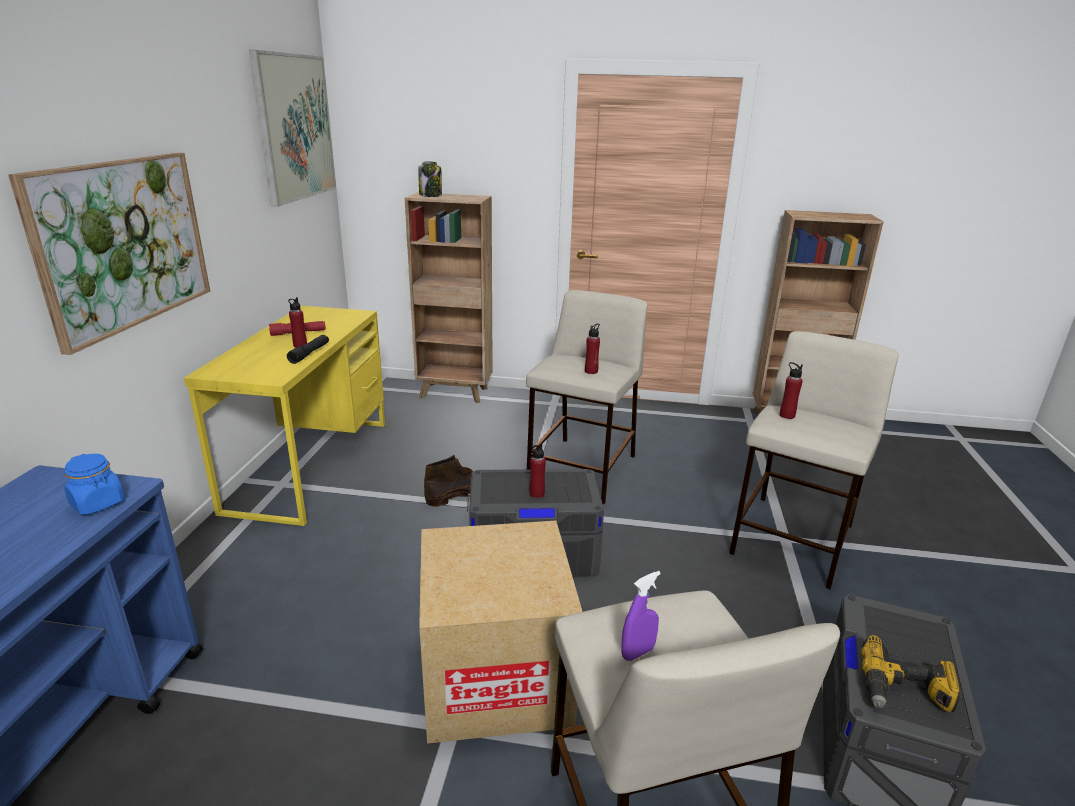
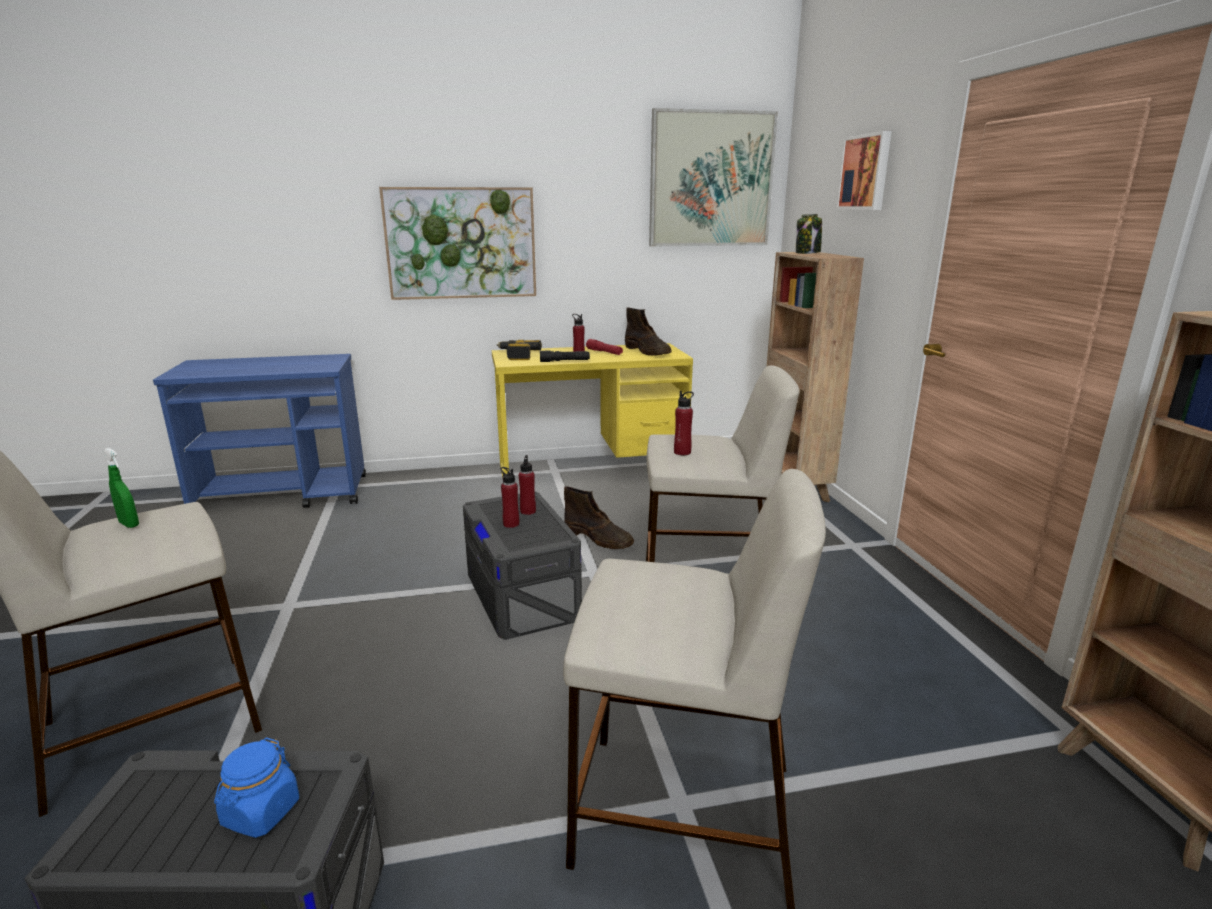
camera: 70 degrees right, 5 degrees down
blue jar [64,454,125,515] -> blue jar moved to [214,737,299,838]
cardboard box [419,521,583,744] -> none
purple spray bottle [621,571,661,661] -> green spray bottle [104,448,139,528]
red bottle [779,362,803,419] -> red bottle moved to [519,455,536,515]
power drill [861,635,961,712] -> power drill moved to [497,340,542,360]
none -> brown boot [625,308,672,356]
none -> picture [836,131,892,210]

